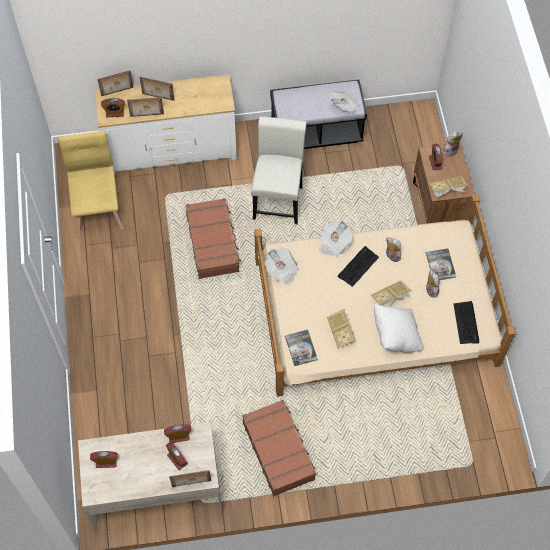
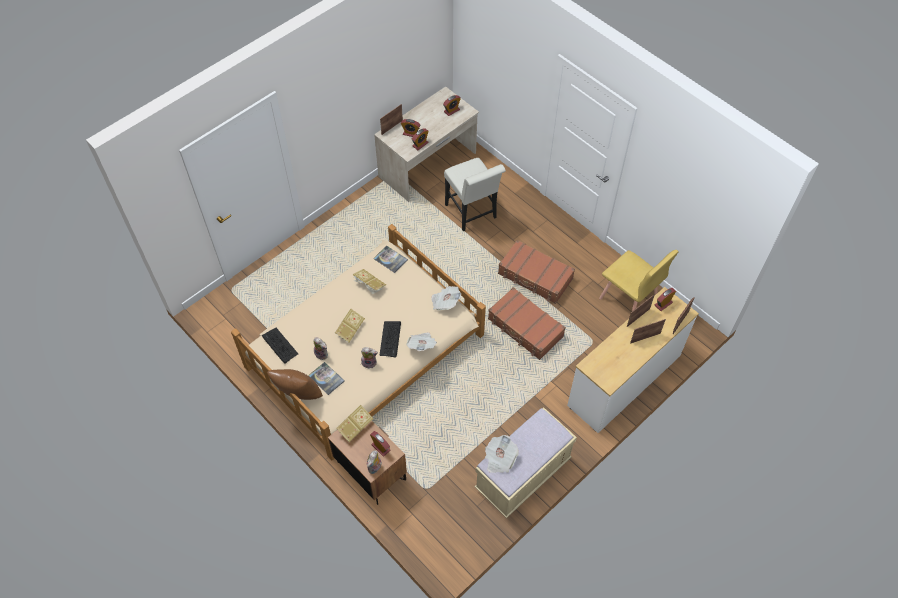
camera: 145 degrees right, 5 degrees down
brown suitcase [242,400,316,496] -> brown suitcase moved to [498,240,575,304]
white chair [251,116,307,224] -> white chair moved to [444,158,506,231]
black bench [270,79,367,149] -> beige bench [475,407,577,518]
white pillow [374,304,423,353] -> none
none -> brown pillow [267,369,323,400]

